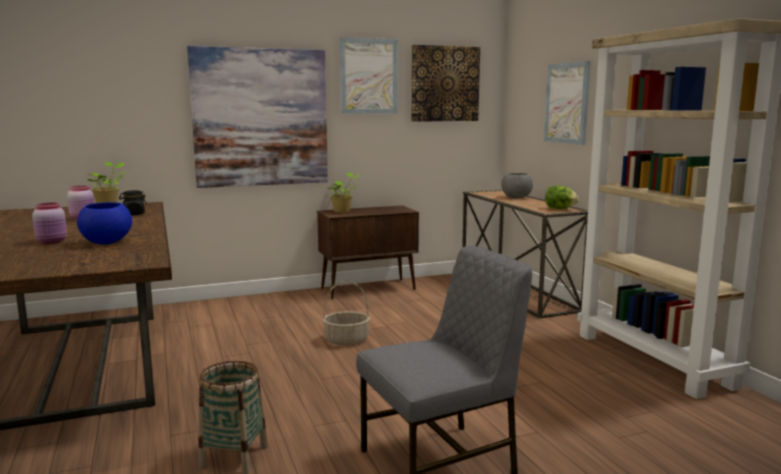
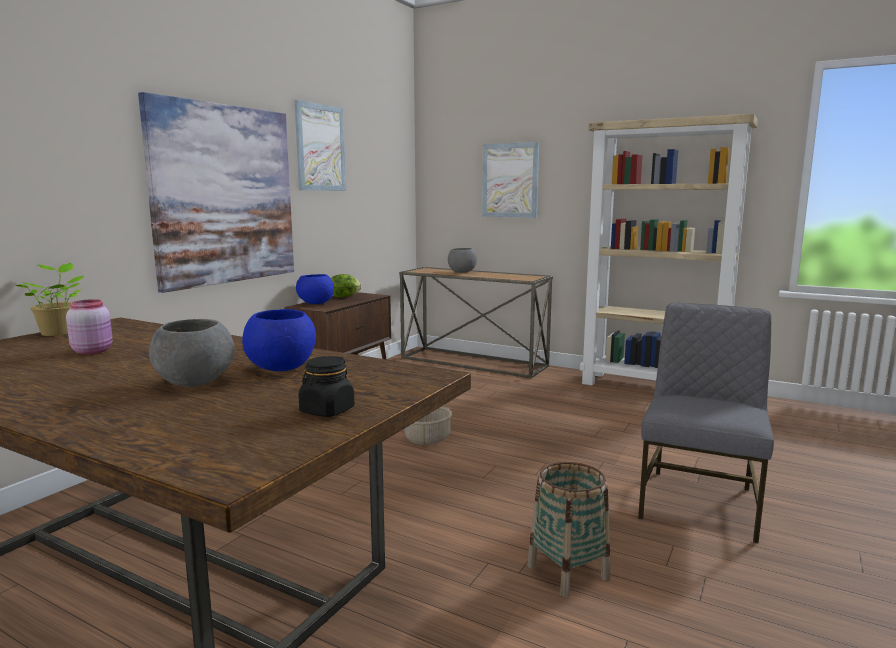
camera: 40 degrees left, 0 degrees up
pink jar [32,203,67,244] -> grey bowl [149,319,235,387]
black jar [119,190,147,215] -> black jar moved to [299,356,354,417]
potted plant [328,173,360,212] -> blue bowl [296,274,334,304]
picture [411,45,480,122] -> none
lettuce [545,185,579,209] -> lettuce moved to [331,274,361,297]

